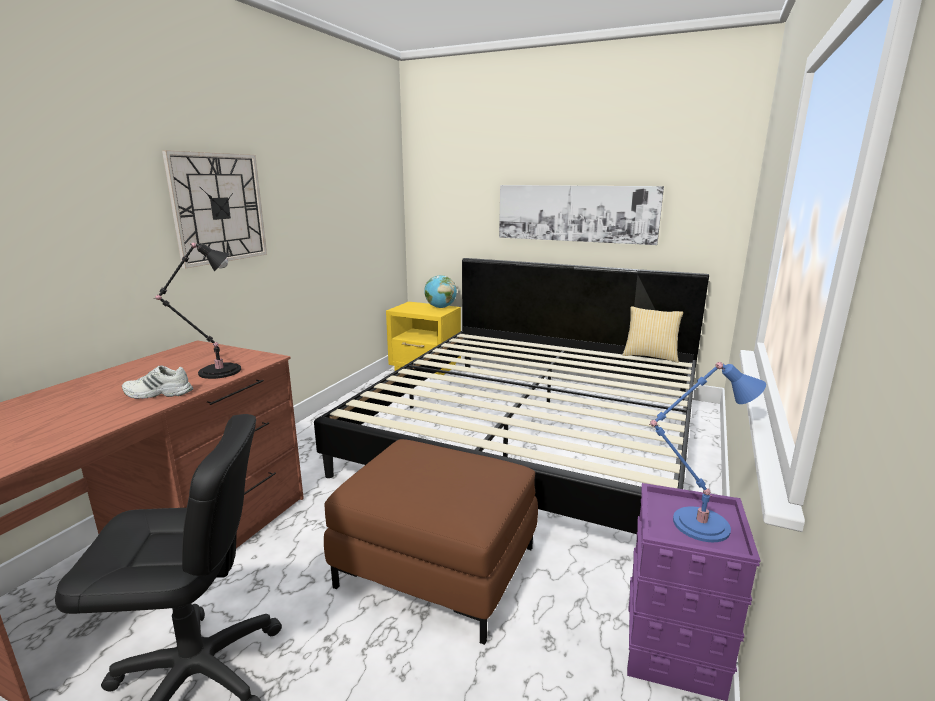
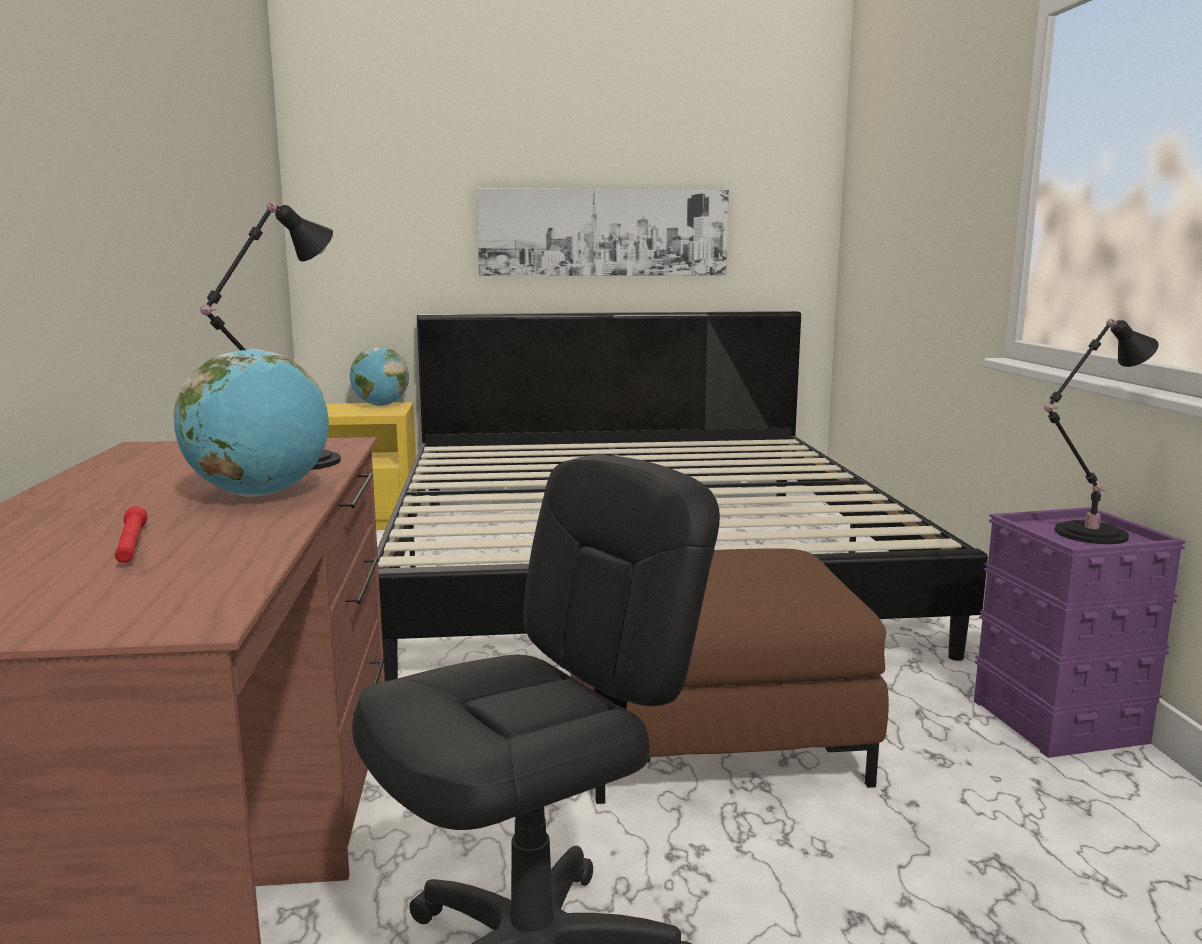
camera: 30 degrees left, 5 degrees down
white shoe [122,365,193,399] -> globe [174,349,329,497]
wall clock [162,150,267,269] -> none
pillow [623,306,683,363] -> none
blue table lamp [649,362,766,542] -> black table lamp [1044,319,1159,544]
none -> red flashlight [115,506,147,563]

